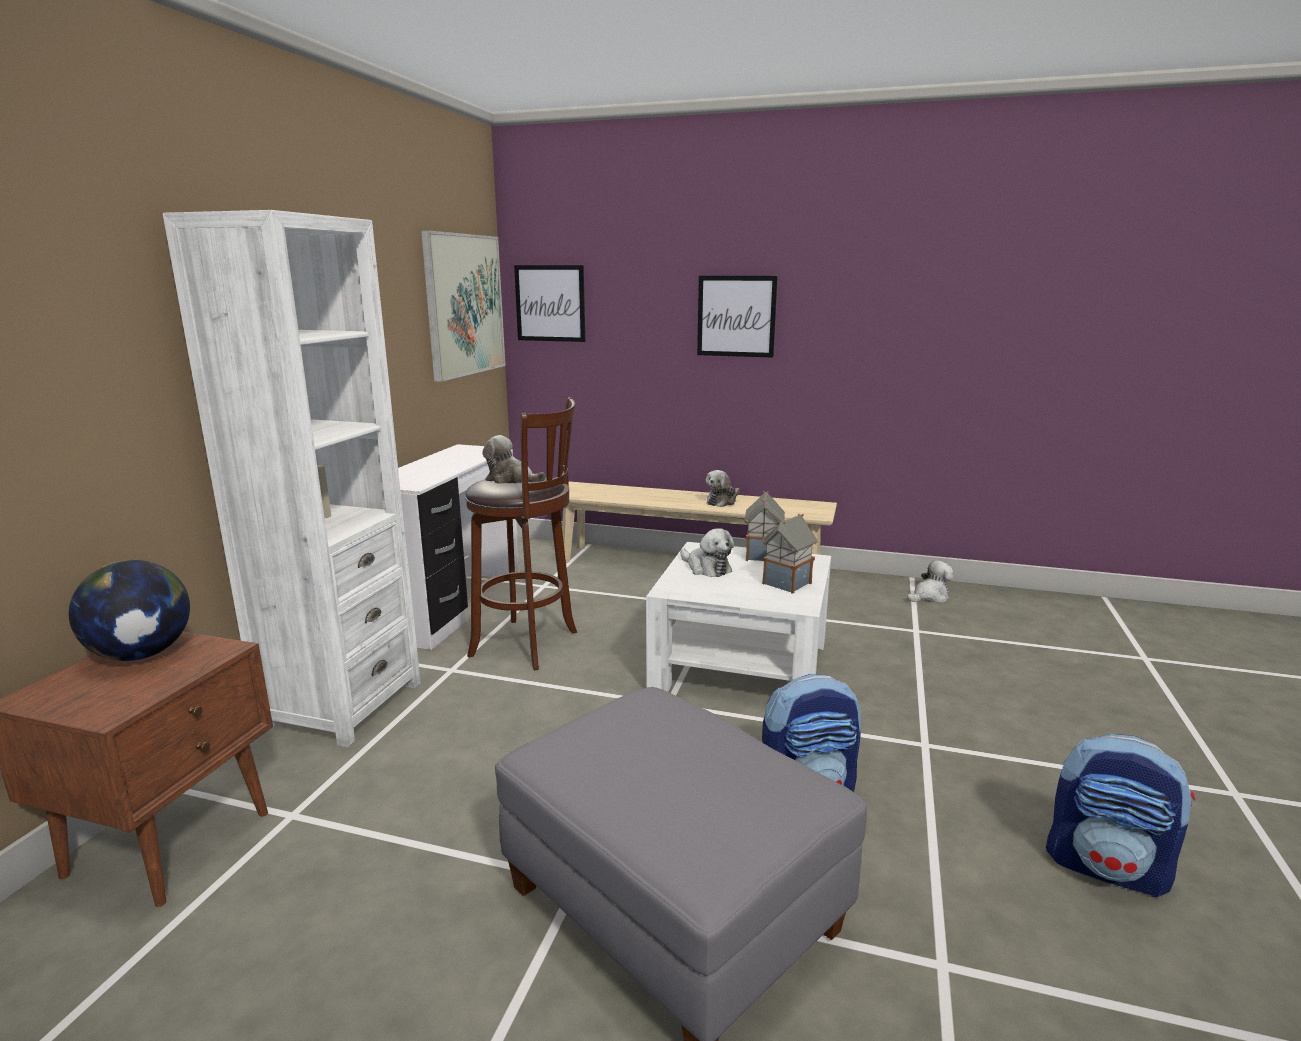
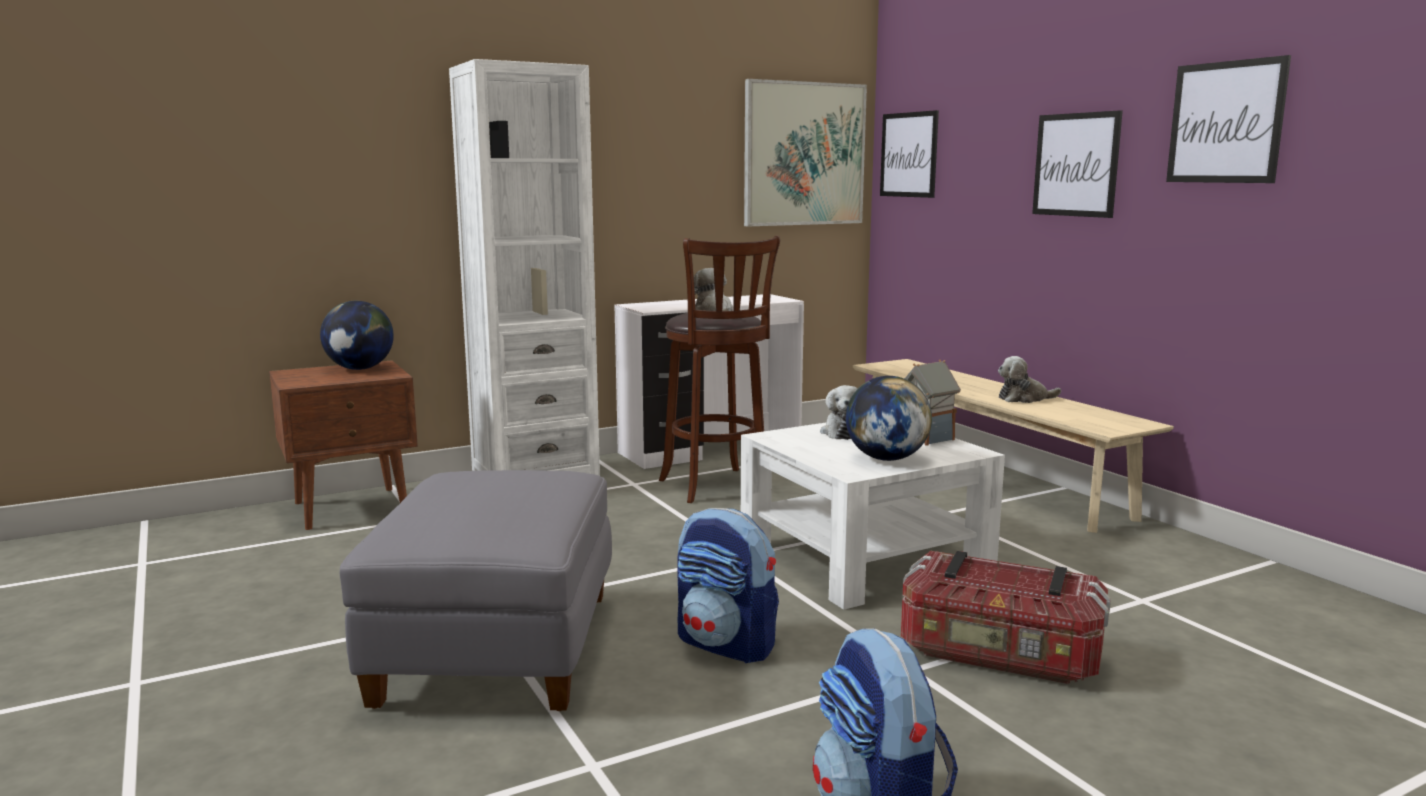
camera: 45 degrees right, 5 degrees down
toy house [762,514,818,594] -> globe [846,376,932,461]
plush toy [907,560,954,603] -> none
none -> storage box [901,551,1111,684]
none -> picture [1166,55,1291,183]

